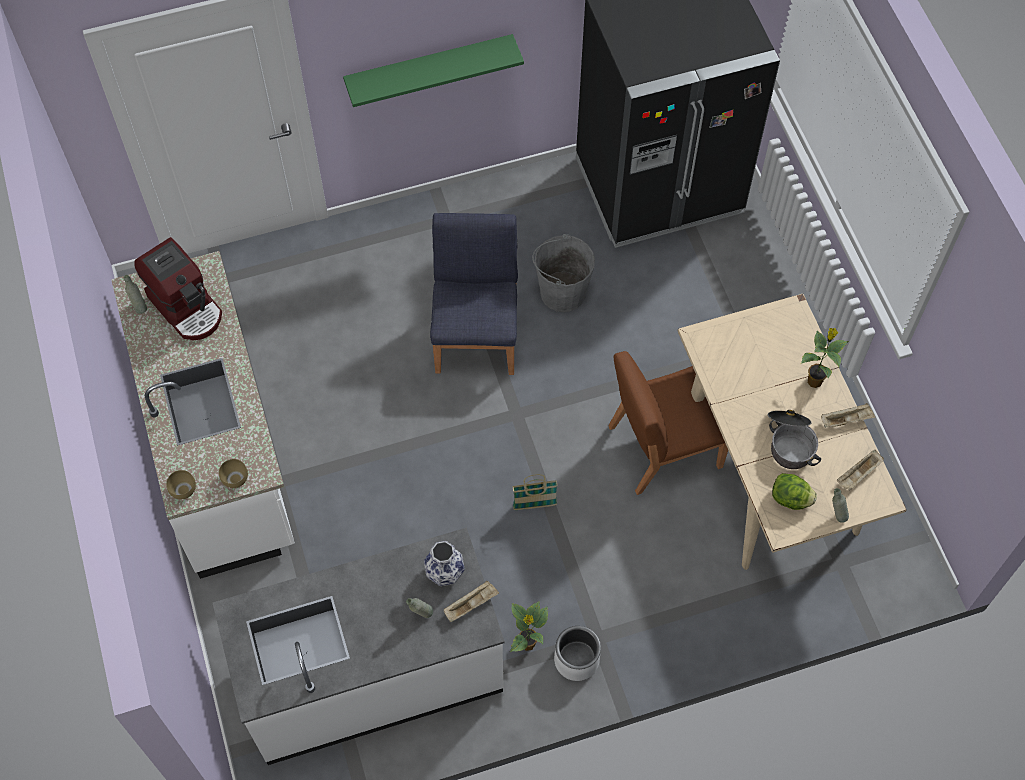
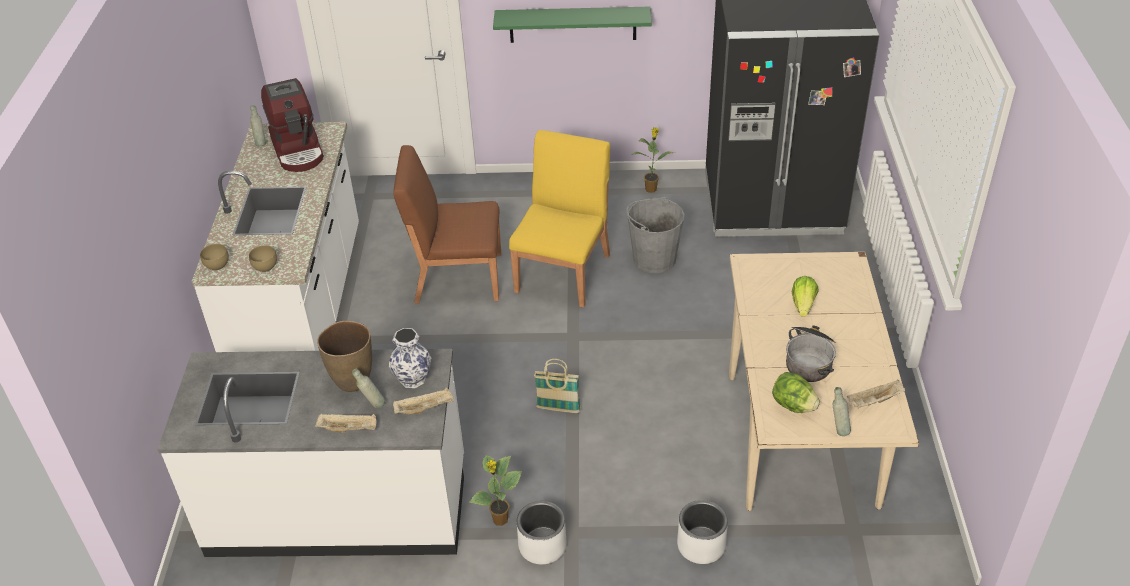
camera: 20 degrees right, 20 degrees down
blue chair [430,213,518,375] -> yellow chair [509,130,610,308]
brown chair [608,351,728,495] -> brown chair moved to [393,145,501,304]
potted plant [801,328,849,388] -> potted plant moved to [631,128,675,193]
beige tray [821,403,875,428] -> beige tray moved to [315,414,376,433]
none -> brown vase [317,321,372,392]
none -> white planter [677,500,728,564]
none -> lettuce [791,276,819,317]

